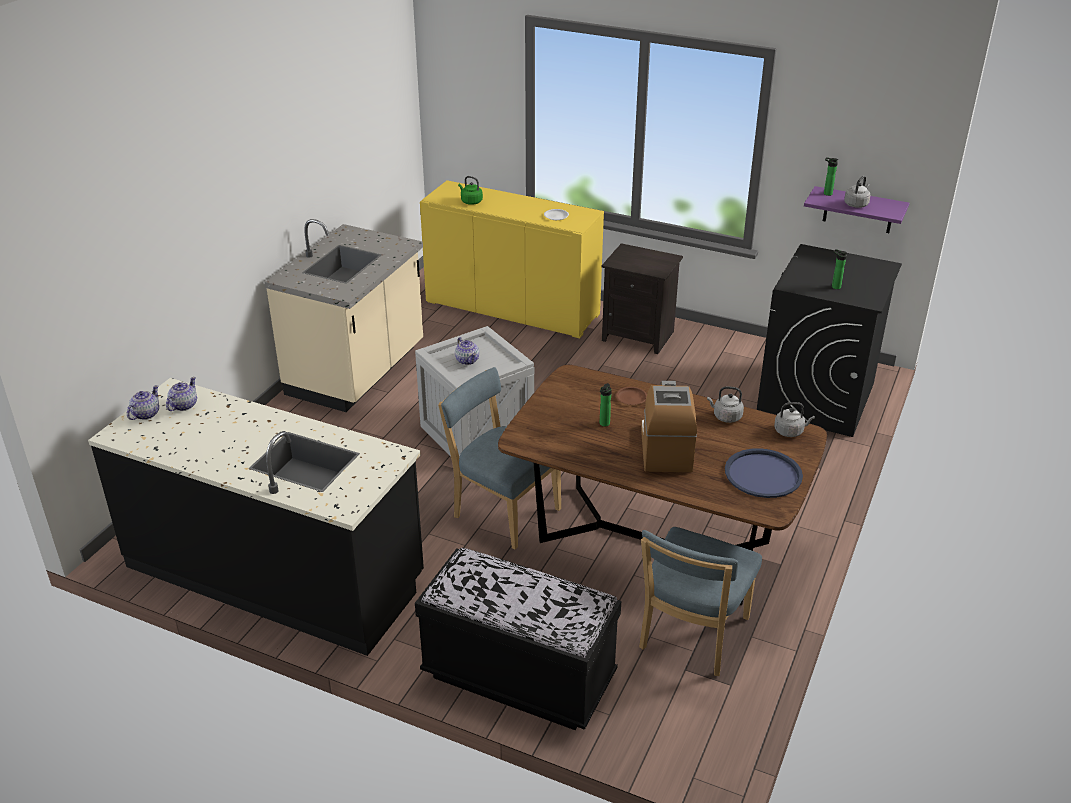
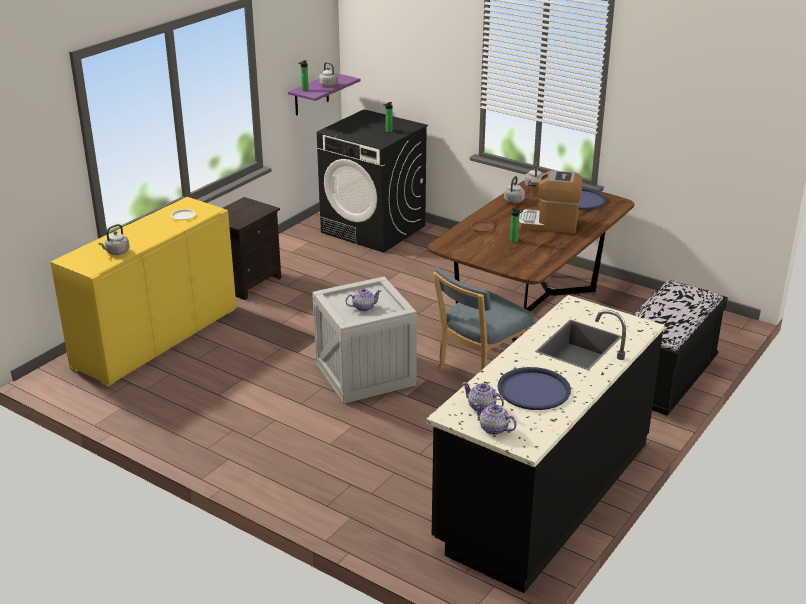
camera: 80 degrees left, 5 degrees down
beige counter [265,219,423,412] -> none
green kettle [458,176,483,205] -> grey kettle [99,224,130,255]
blue chair [639,527,762,676] -> none
none -> blue tray [497,367,571,410]

